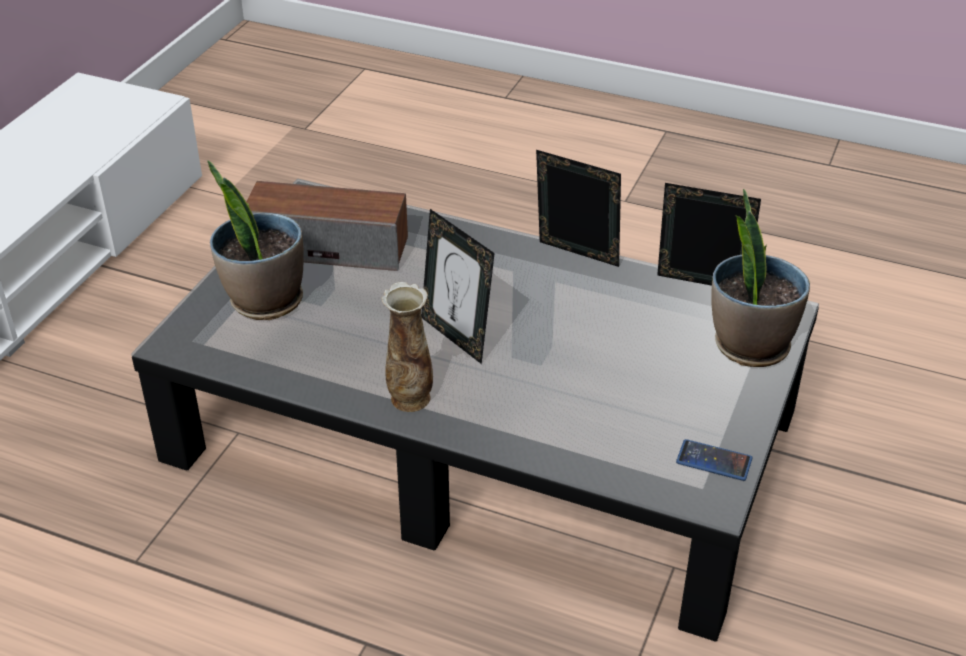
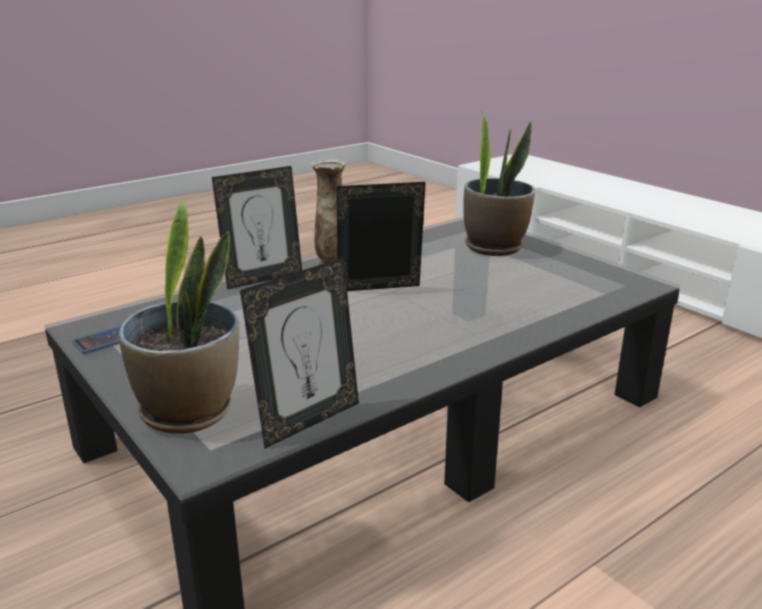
camera: 120 degrees right, 15 degrees down
speaker [246,181,408,271] -> none
picture frame [536,150,621,267] -> picture frame moved to [212,166,302,290]

